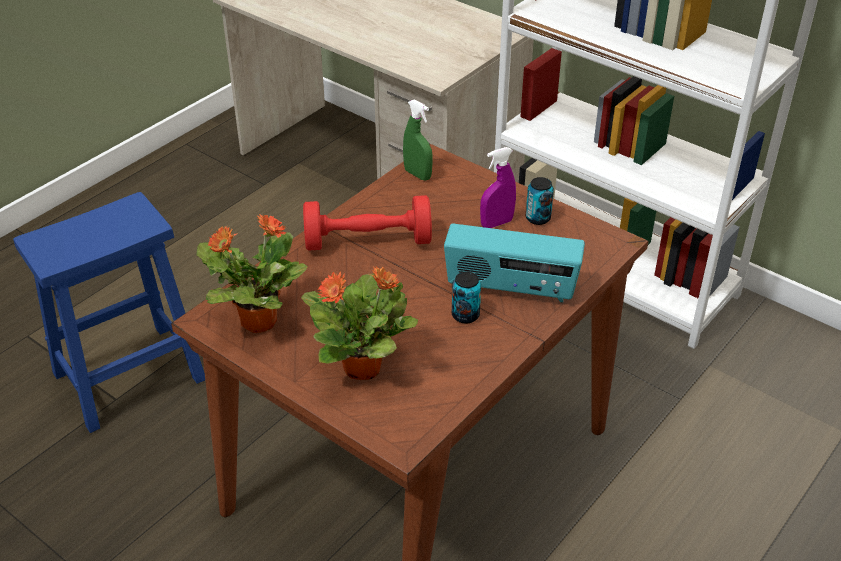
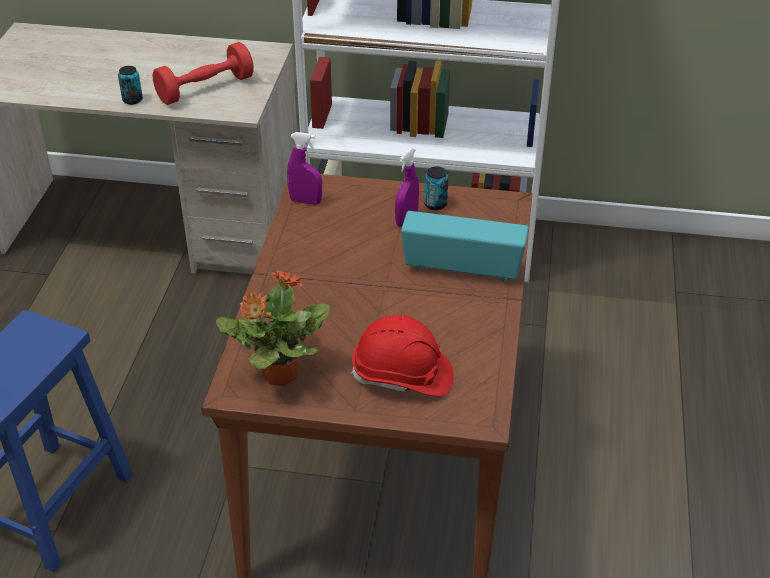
camera: 30 degrees left, 0 degrees up
potted plant [301,266,418,380] -> red hard hat [351,315,454,396]
red dumbbell [303,195,432,251] -> red dumbbell moved to [152,42,254,105]
green spray bottle [403,100,433,181] -> purple spray bottle [287,132,322,205]
radio [444,224,585,303] -> radio turned 150 degrees counterclockwise [401,211,529,282]
can [452,272,481,324] -> can moved to [118,66,143,105]

